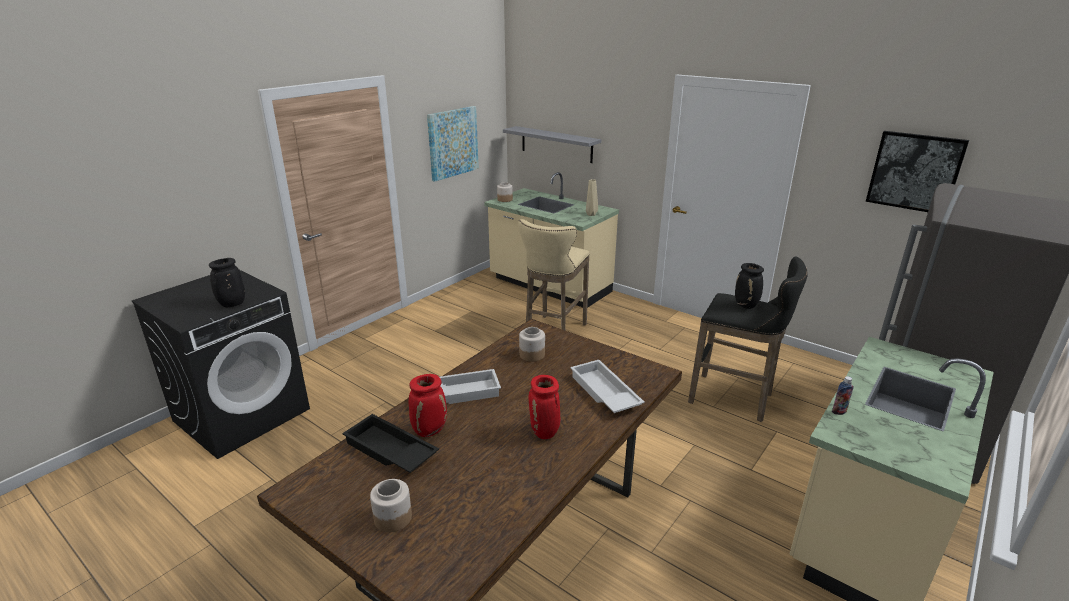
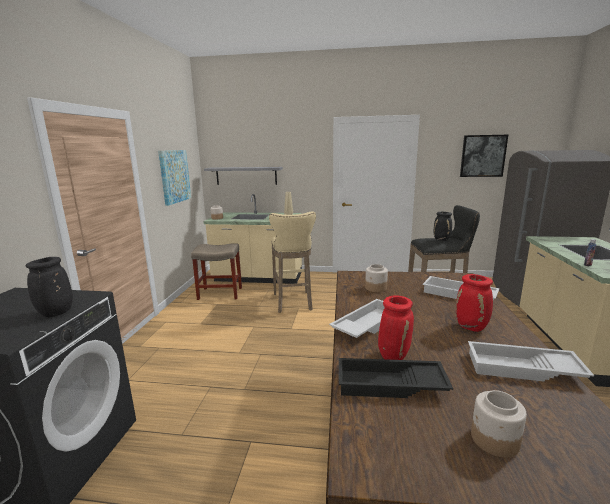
camera: 30 degrees left, 10 degrees down
none -> beige stool [191,243,242,300]
none -> white tray [468,341,594,382]

